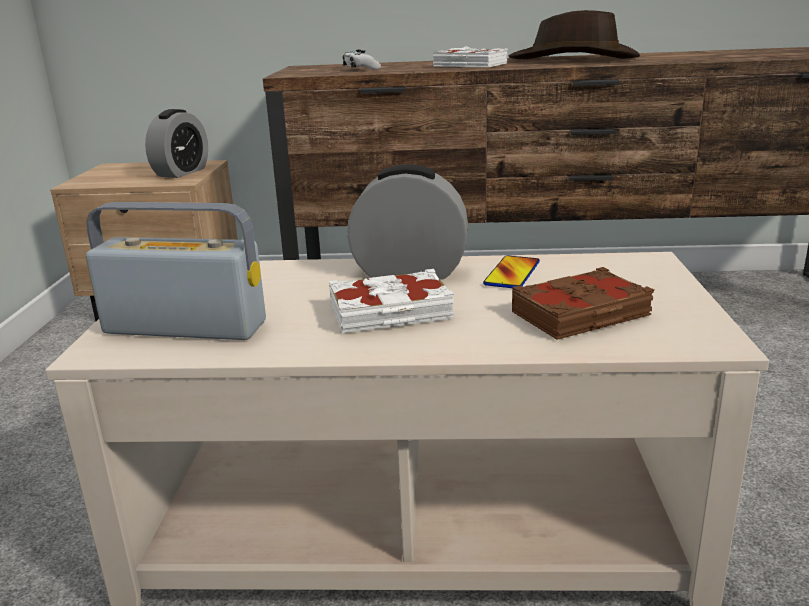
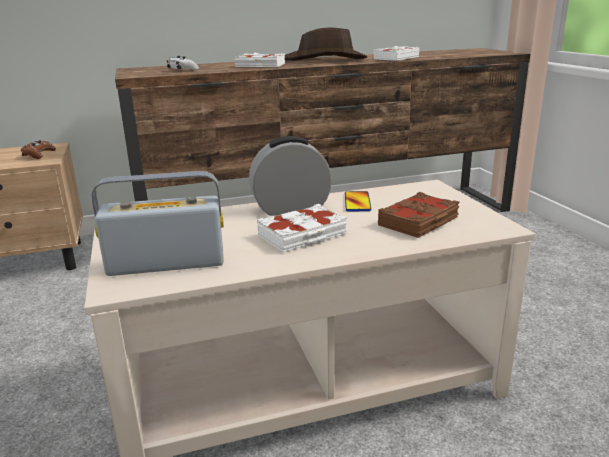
camera: 20 degrees left, 0 degrees up
alarm clock [145,109,208,178] -> brown game controller [21,140,56,159]
none -> white book [373,46,419,61]

